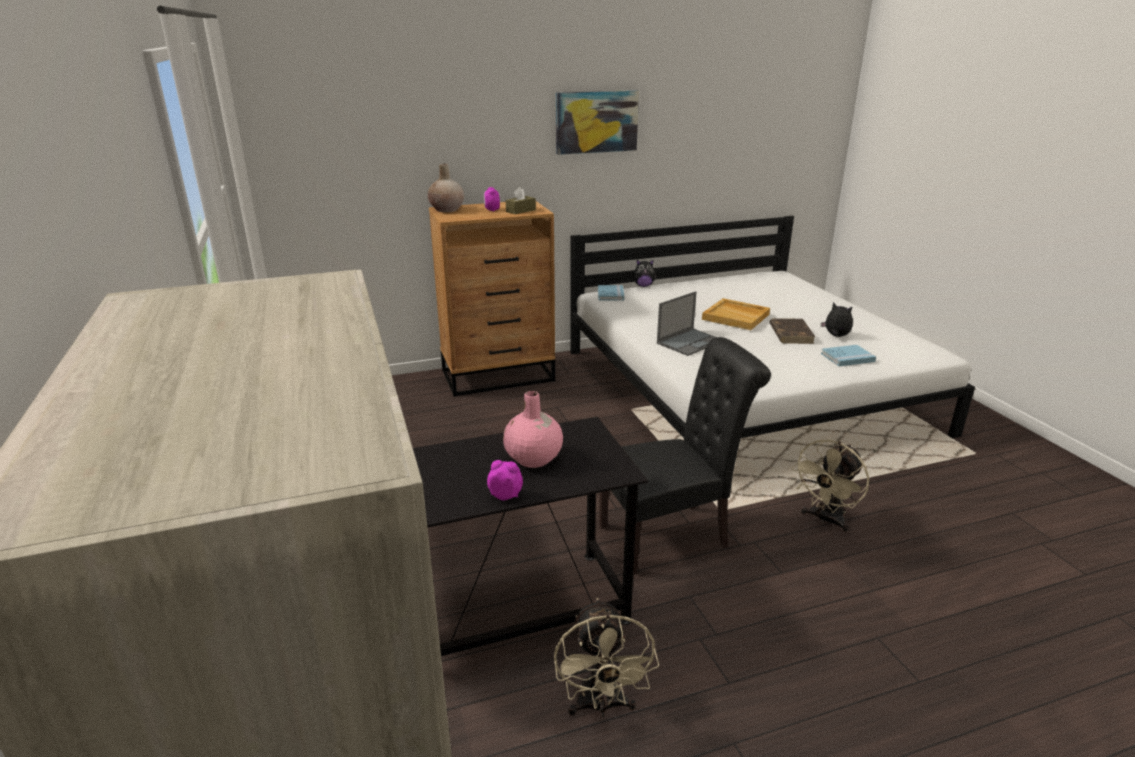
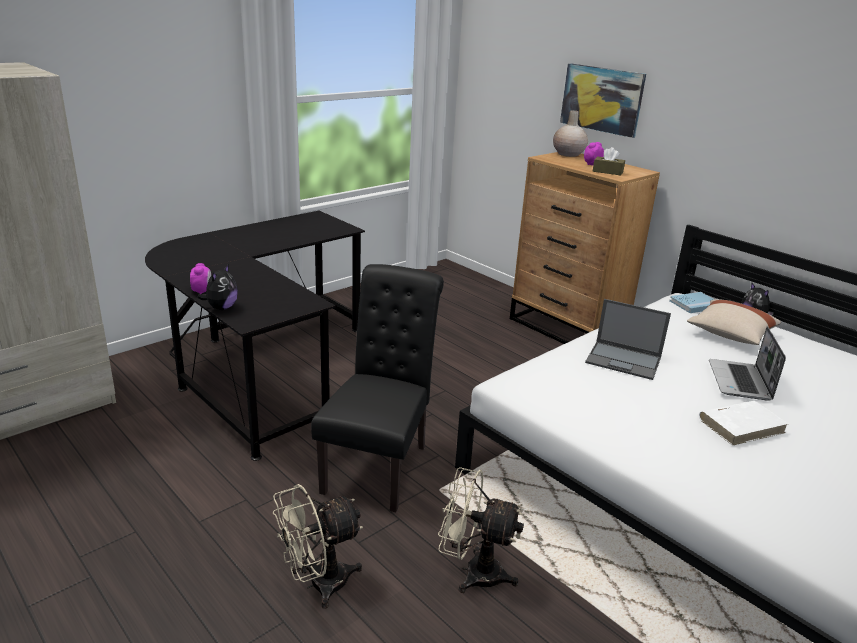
camera: 65 degrees right, 0 degrees up
pink vase [503,391,563,468] -> none
beige fan [554,598,659,717] -> beige fan moved to [273,484,363,609]
picture [556,90,639,155] -> picture moved to [560,63,646,138]
black chair [599,337,771,574] -> black chair turned 120 degrees counterclockwise [311,264,444,512]
beige tray [702,298,770,330] -> laptop [709,326,786,401]
brown book [770,318,815,344] -> white book [699,401,788,446]
plush toy [821,302,853,337] -> plush toy moved to [197,264,238,310]
blue book [821,345,876,366] -> none
none -> beige pillow [687,299,781,345]

